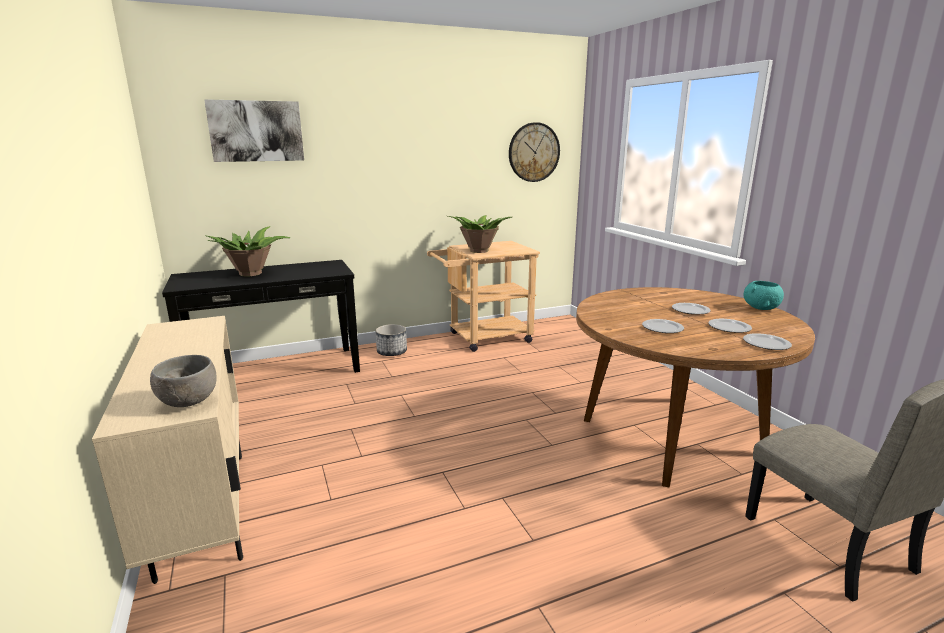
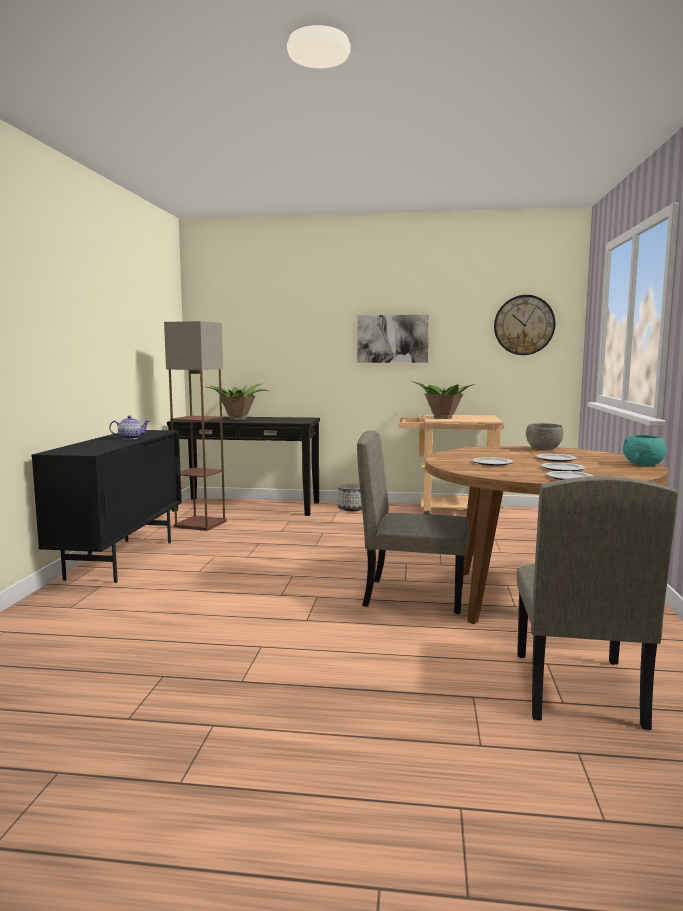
camera: 30 degrees right, 10 degrees down
beige cabinet [92,316,243,584] -> black cabinet [31,430,182,583]
grey bowl [150,355,217,407] -> grey bowl moved to [526,423,563,450]
picture [204,99,304,162] -> picture moved to [357,315,429,363]
none -> teapot [109,416,149,439]
none -> floor lamp [164,321,227,531]
none -> beige chair [357,430,470,614]

